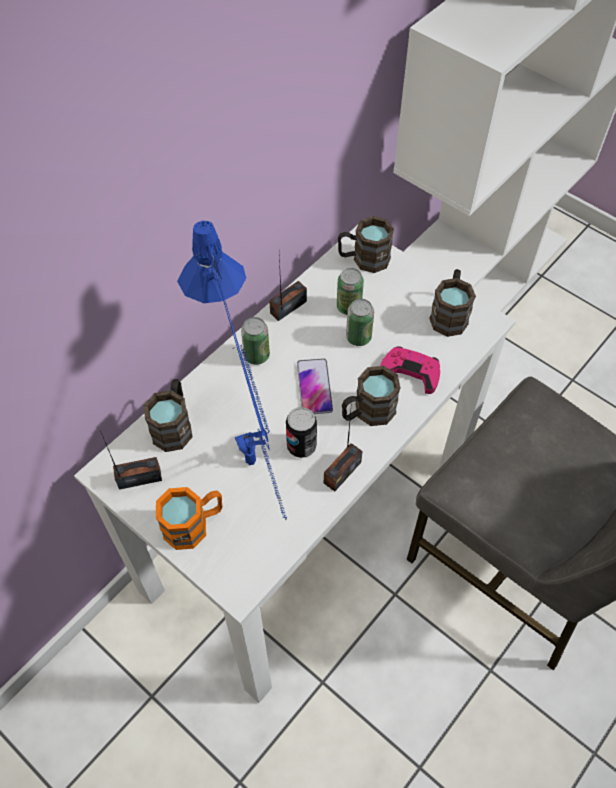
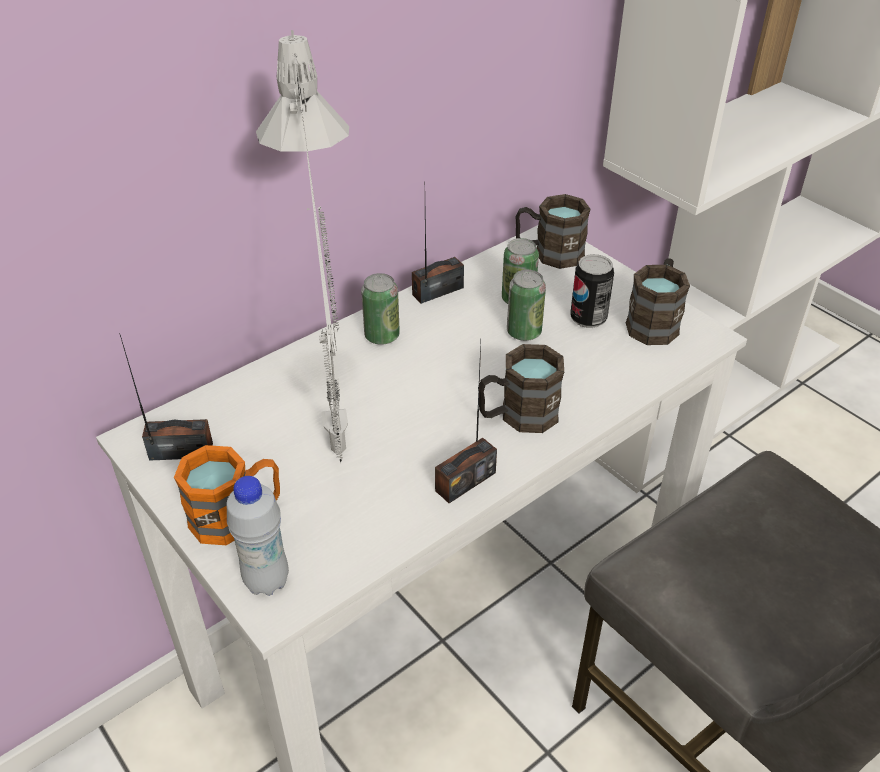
camera: 10 degrees right, 15 degrees down
brown mug [143,379,192,452] -> none
blue table lamp [177,221,287,520] -> grey table lamp [256,30,349,463]
can [286,407,317,458] -> can moved to [570,254,614,328]
phone [297,358,333,414] -> none
pink game controller [380,346,440,394] -> none
none -> white bottle [227,476,289,596]

